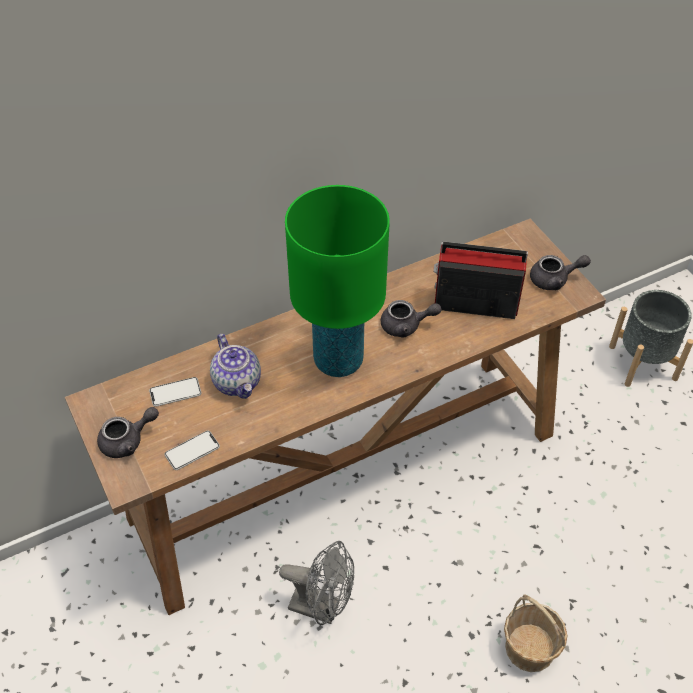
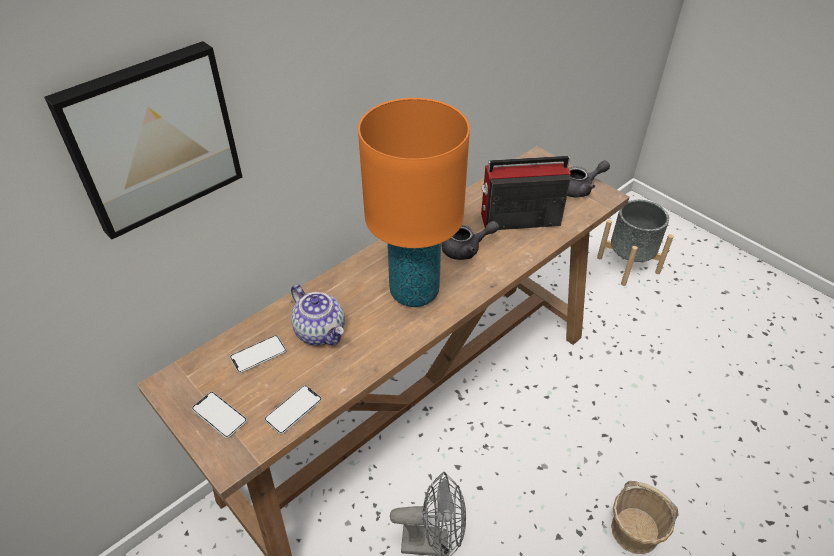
camera: 15 degrees left, 5 degrees down
grey teapot [97,407,159,458] -> phone [192,392,247,438]
green table lamp [285,185,390,377] -> orange table lamp [358,98,470,307]
none -> picture [44,41,242,240]

